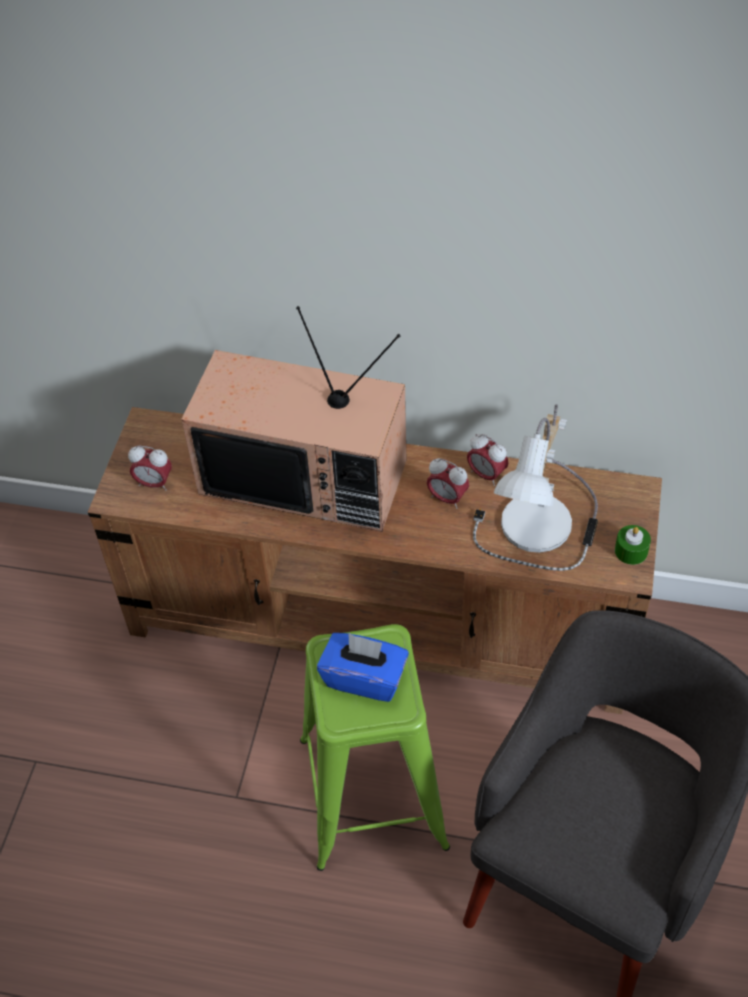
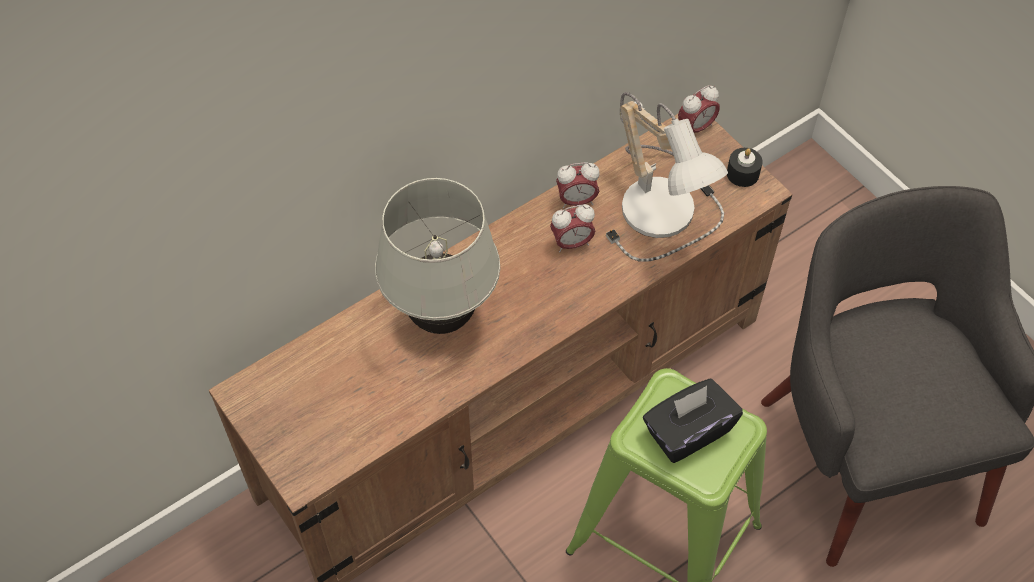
camera: 50 degrees left, 5 degrees up
alarm clock [128,445,172,491] -> alarm clock moved to [678,85,720,133]
television [181,306,406,531] -> white table lamp [375,178,500,334]
blue tissue box [317,633,409,702] -> black tissue box [643,379,743,463]
green candle [615,525,651,565] -> black candle [727,148,763,187]

